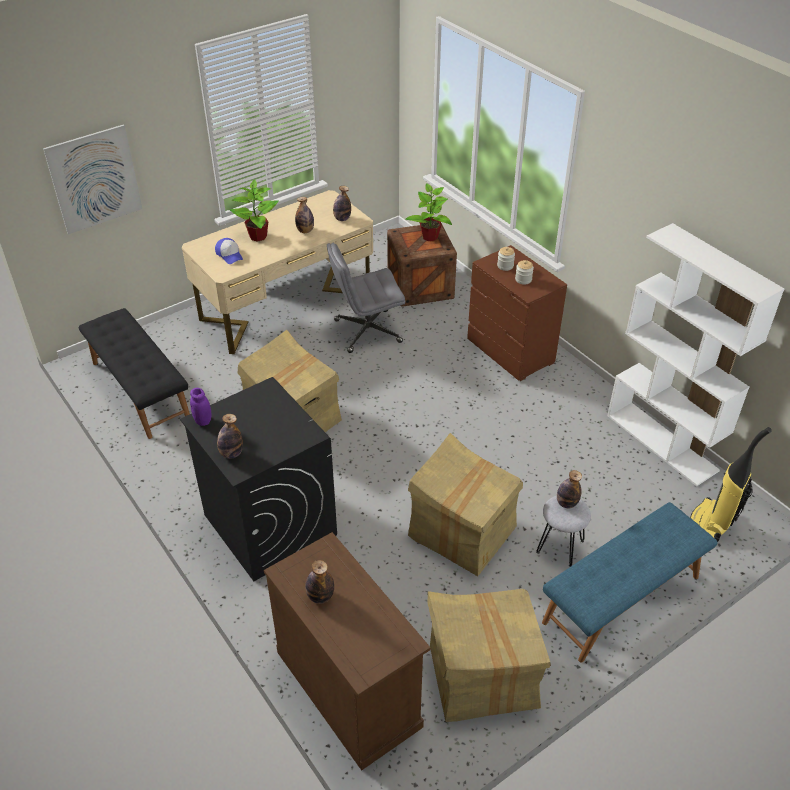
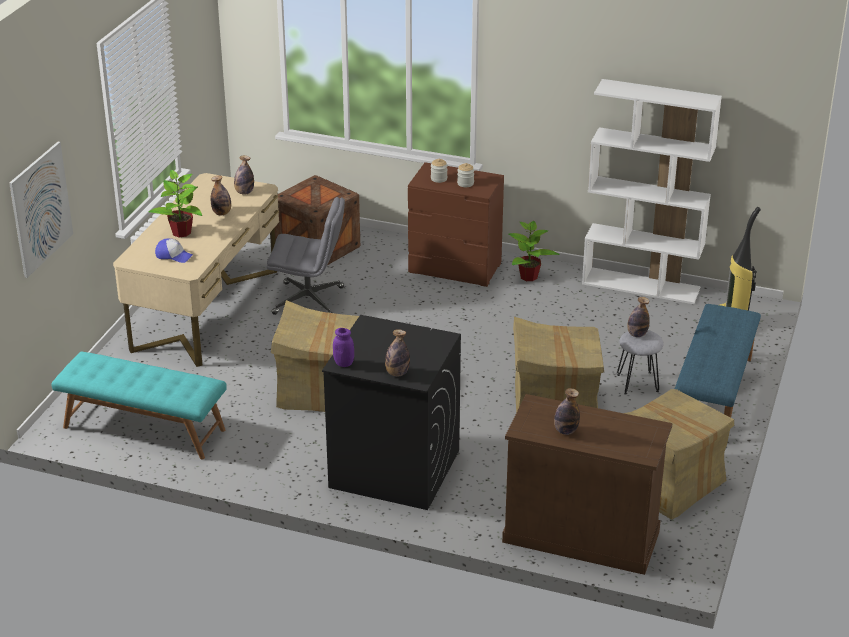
camera: 35 degrees left, 10 degrees down
black bench [79,308,190,439] -> turquoise bench [51,352,227,459]
grey office chair [327,243,405,353] -> grey office chair turned 120 degrees counterclockwise [267,197,345,315]
potted plant [406,183,452,241] -> potted plant moved to [508,221,560,281]

